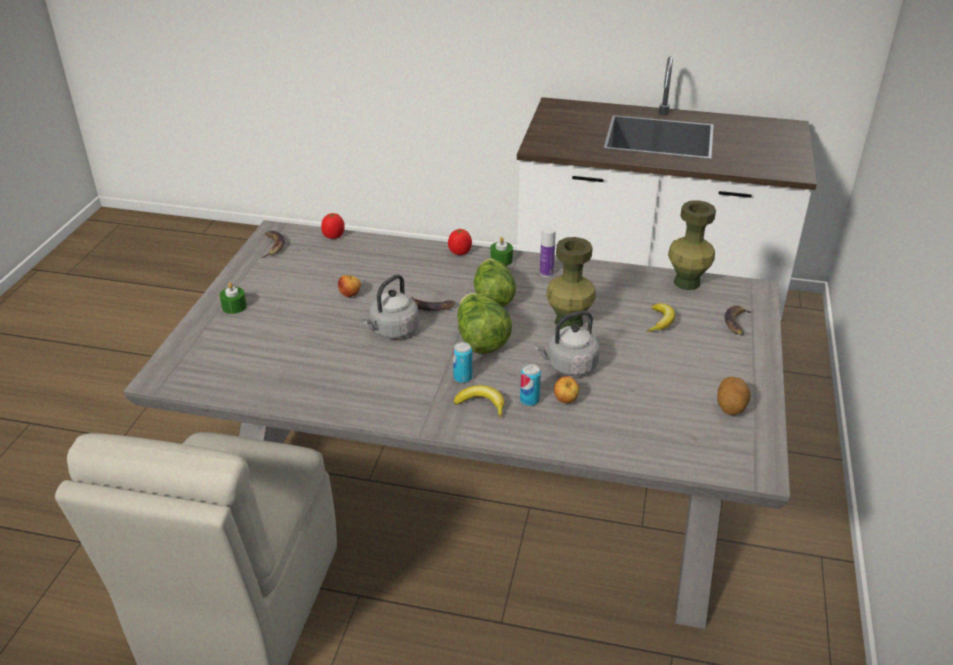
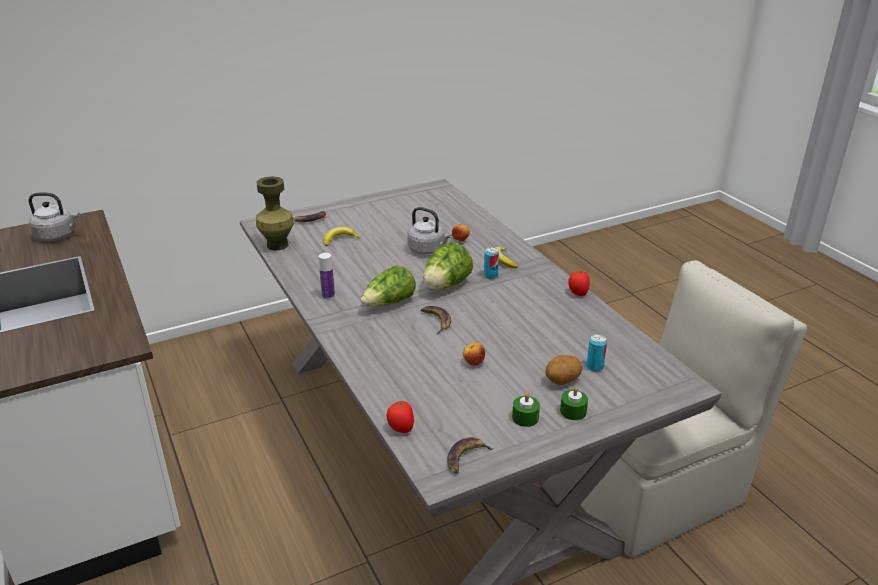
camera: 130 degrees left, 5 degrees down
grey kettle [362,274,419,339] -> grey kettle moved to [28,192,80,241]
tomato [448,229,472,255] -> tomato moved to [568,271,590,296]
green candle [490,237,513,266] -> green candle moved to [512,393,540,427]
can [520,364,541,406] -> can moved to [586,334,607,372]
green vase [546,237,596,329] -> none
potato [717,376,750,415] -> potato moved to [546,355,582,385]

